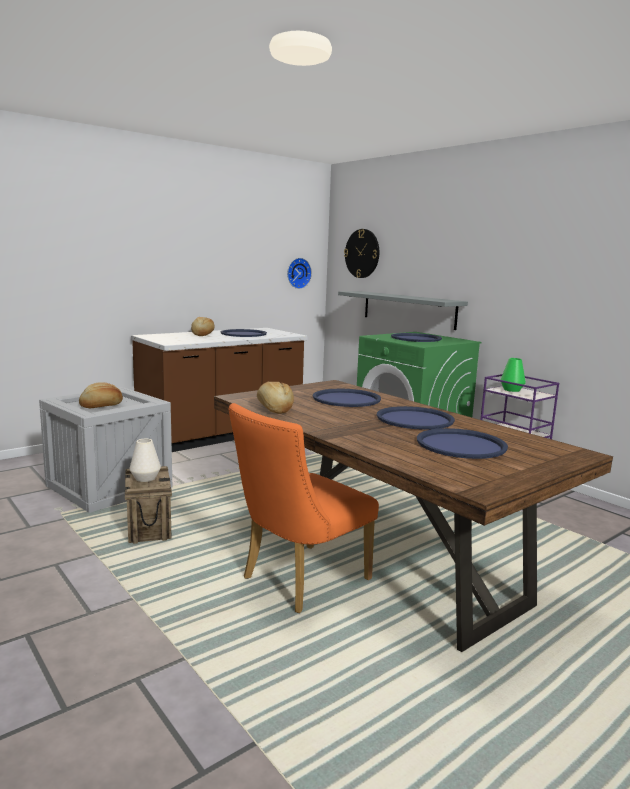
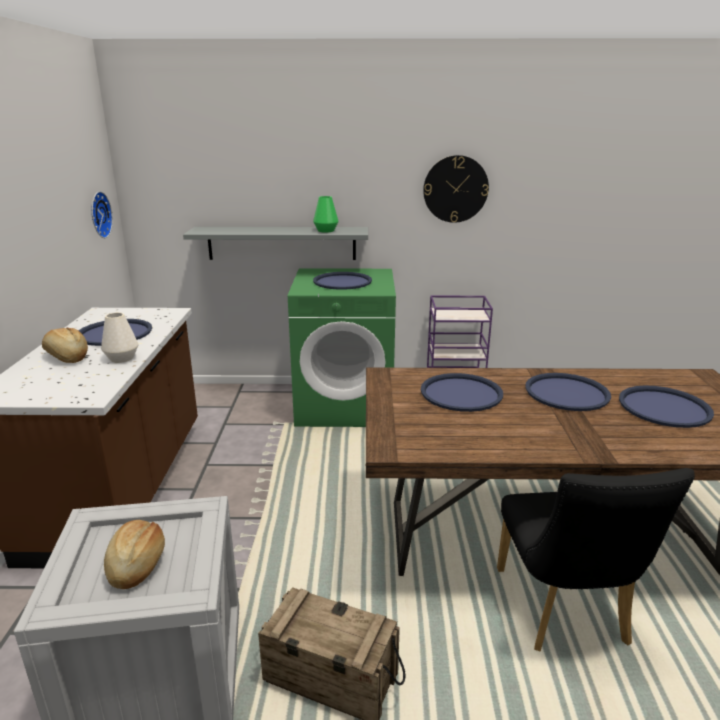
camera: 50 degrees left, 10 degrees up
white vase [130,439,161,482] -> white vase moved to [101,312,138,363]
orange chair [228,403,379,613] -> black chair [497,468,695,651]
bread [257,382,294,414] -> none
wall clock [344,229,379,278] -> wall clock moved to [423,155,489,223]
green vase [500,358,526,392] -> green vase moved to [313,196,339,233]

